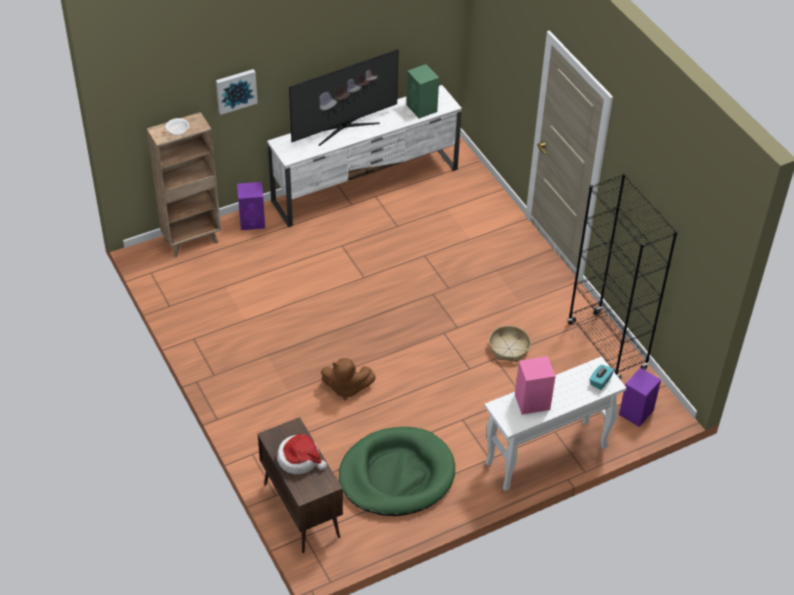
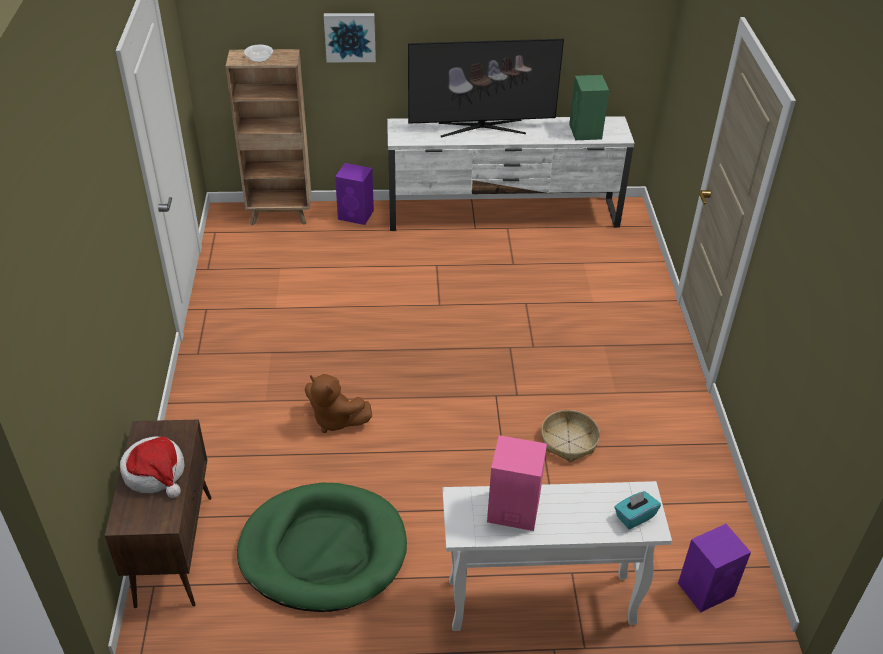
camera: 25 degrees right, 5 degrees down
black bookcase [568,173,678,379] -> none

